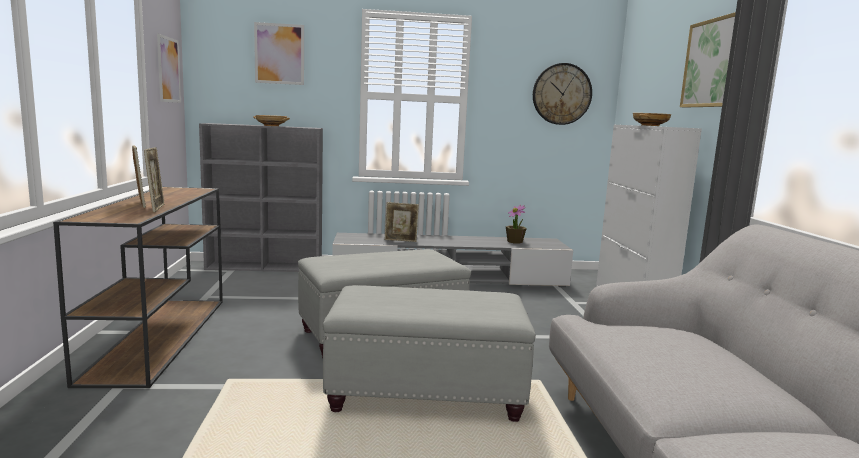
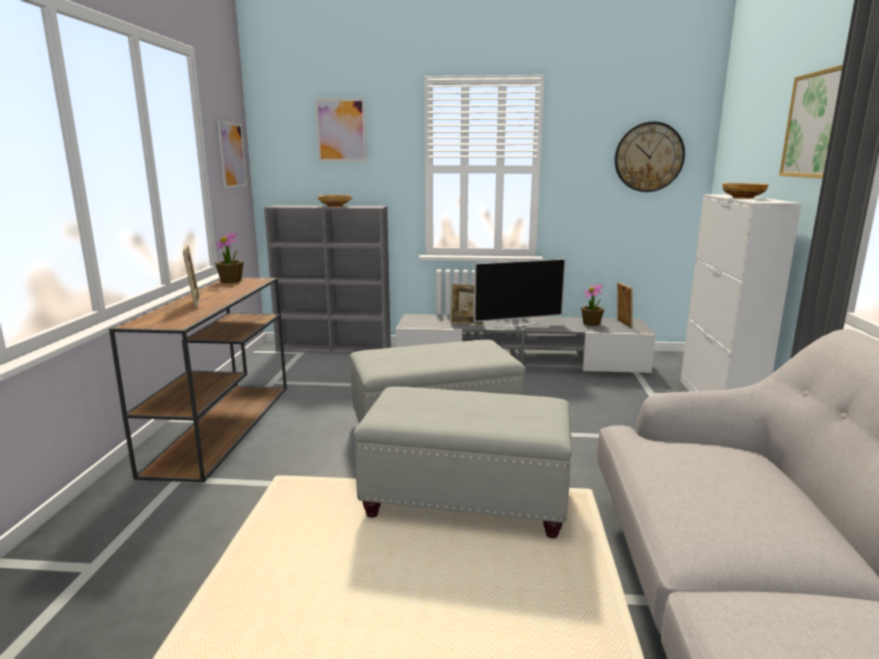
camera: 10 degrees right, 5 degrees up
picture frame [144,147,165,212] -> picture frame moved to [617,282,633,328]
none -> potted plant [215,232,243,283]
none -> television [474,258,566,328]

